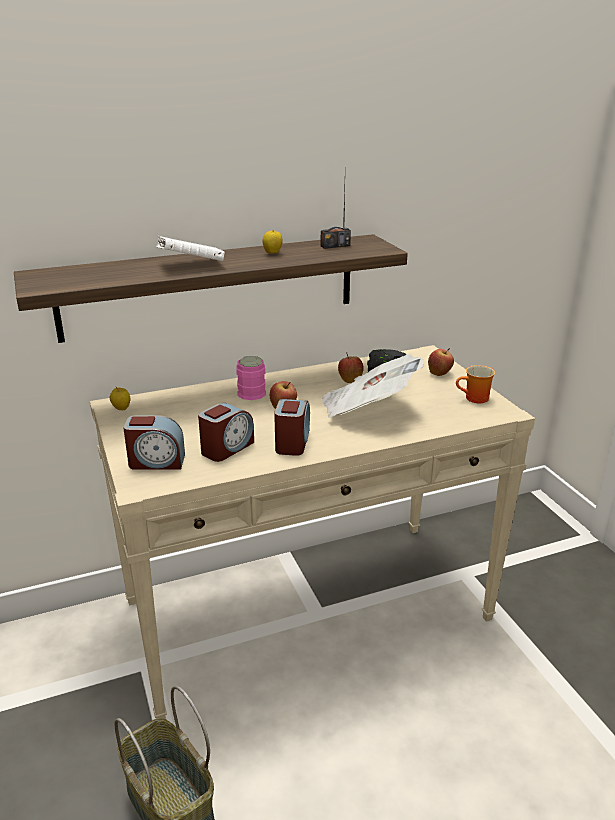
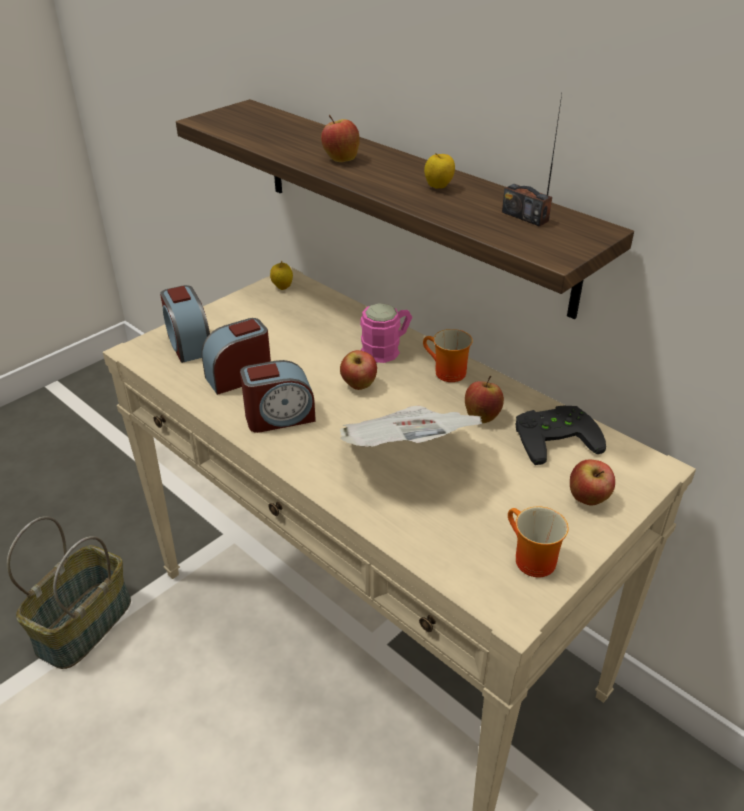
camera: 65 degrees right, 10 degrees up
white book [156,236,224,261] -> apple [321,114,360,162]
alarm clock [198,403,254,462] -> alarm clock turned 135 degrees clockwise [202,318,271,395]
none -> mug [423,329,473,382]

